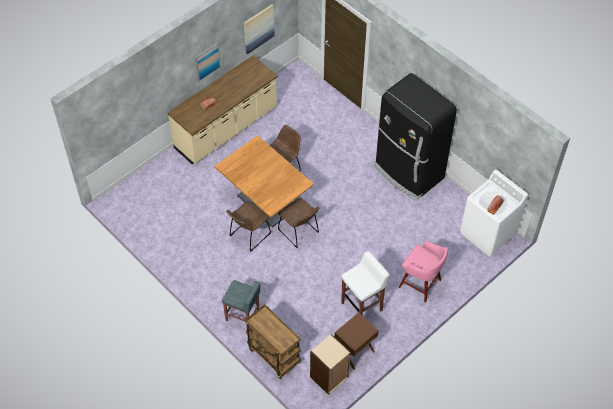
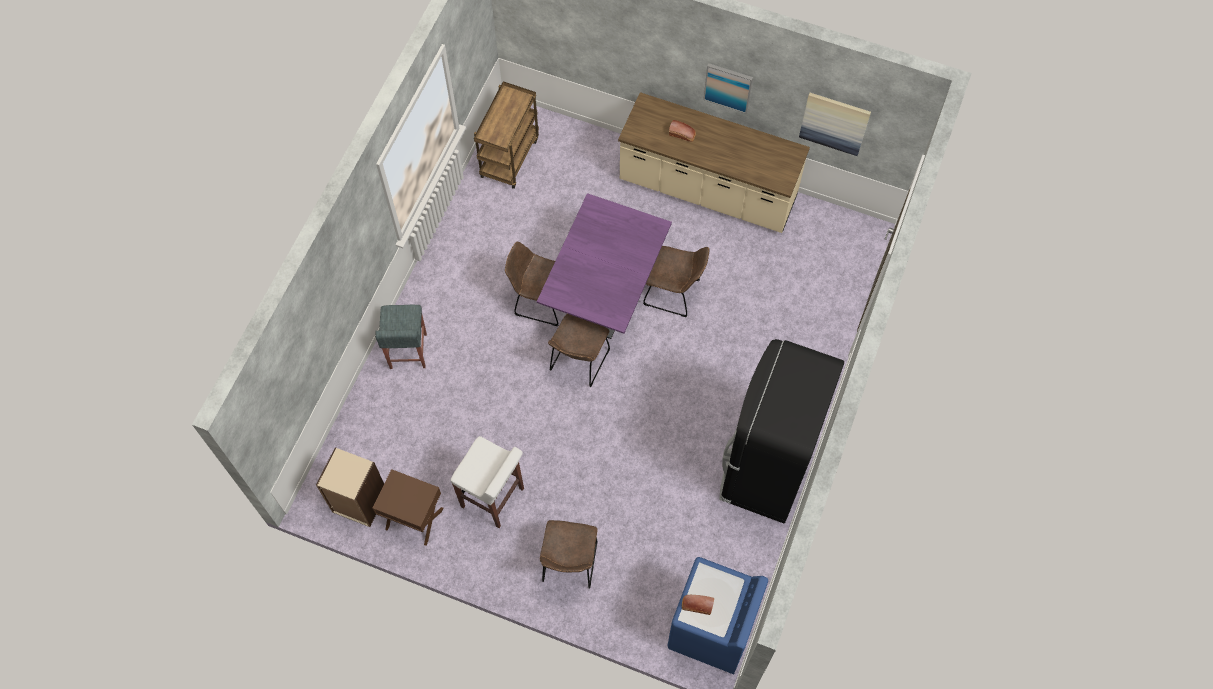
camera: 65 degrees right, 10 degrees up
brown dining table [214,135,314,228] -> purple dining table [537,193,672,339]
brown cart [245,304,301,379] -> brown cart moved to [474,81,539,189]
pink stool [399,241,448,302] -> brown chair [540,520,598,589]
white washing machine [460,170,528,257] -> blue washing machine [667,557,768,674]

